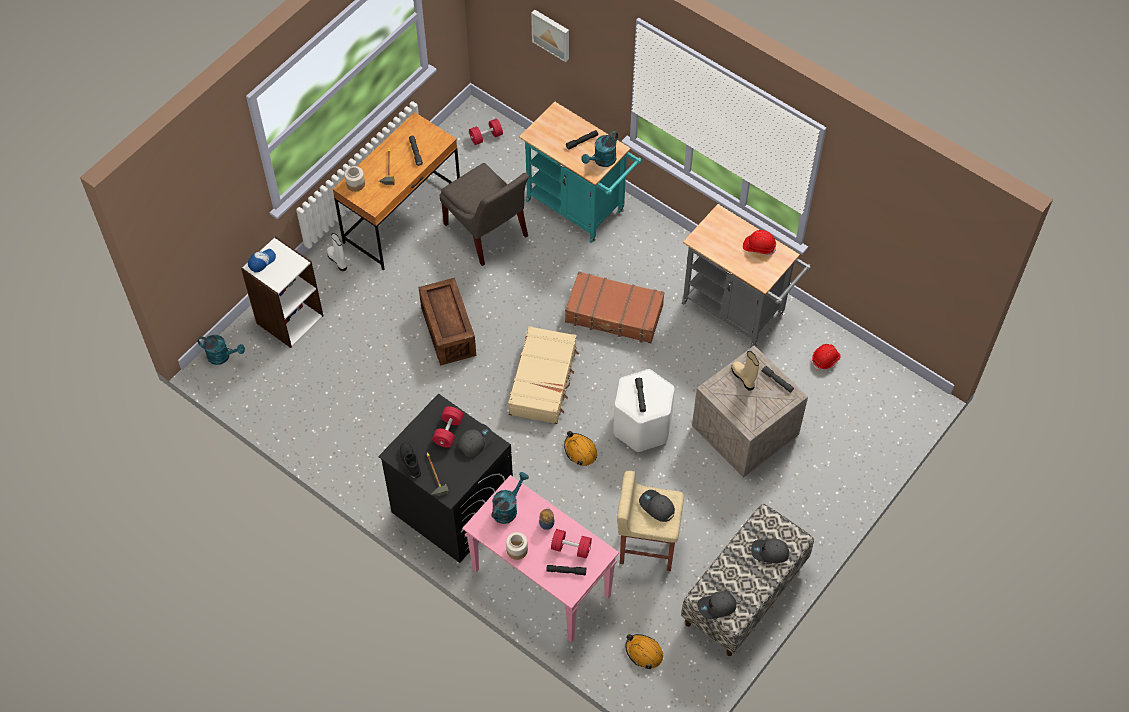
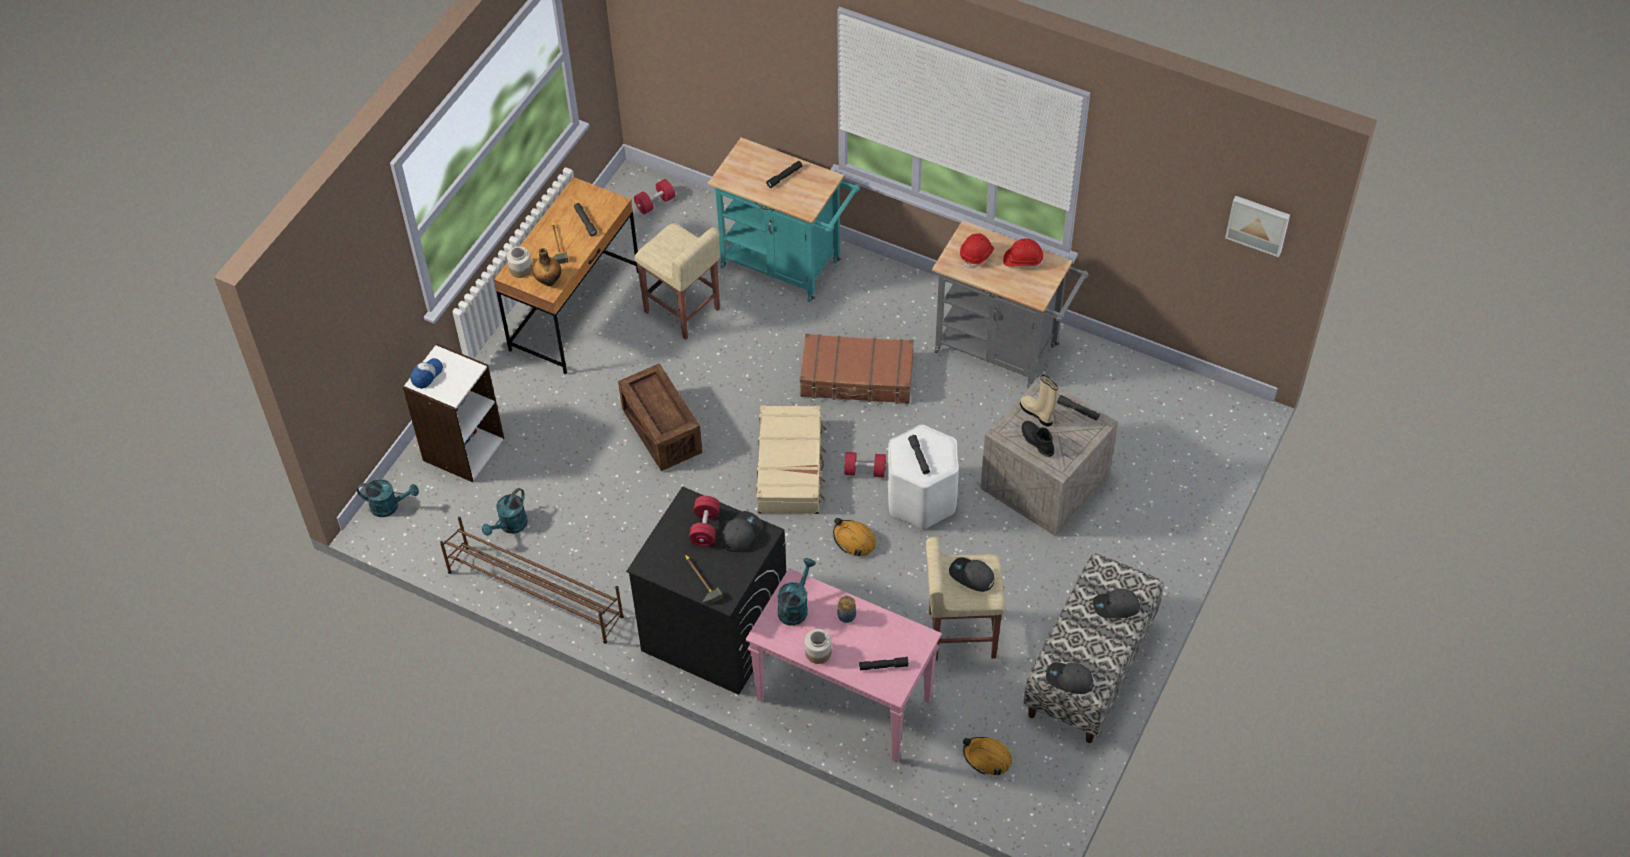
camera: 10 degrees left, 5 degrees down
white boot [326,233,347,271] -> none
black boot [400,442,421,478] -> black boot moved to [1021,421,1054,457]
grey chair [440,163,529,266] -> beige stool [634,223,720,340]
picture [531,10,569,62] -> picture moved to [1225,196,1290,257]
red dumbbell [551,529,592,558] -> red dumbbell moved to [843,452,887,477]
turquoise watering can [581,131,618,167] -> turquoise watering can moved to [482,488,528,536]
grey cap [698,591,737,619] -> grey cap turned 45 degrees clockwise [1046,662,1093,694]
red hard hat [812,344,841,371] -> red hard hat moved to [960,234,994,269]
none -> brown shoe rack [440,517,624,644]
none -> bottle [533,248,561,286]

